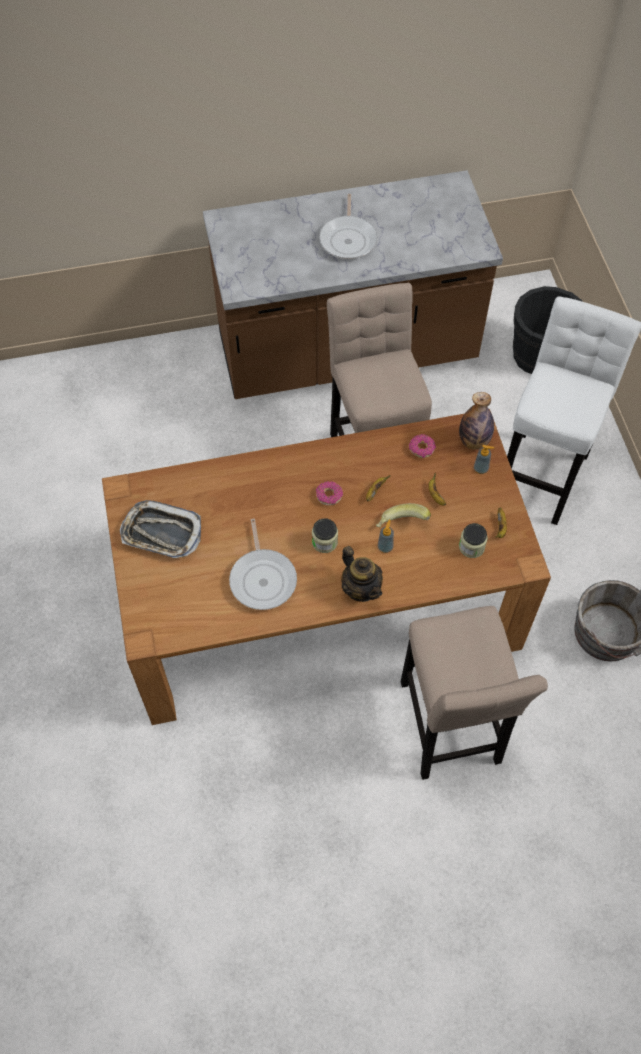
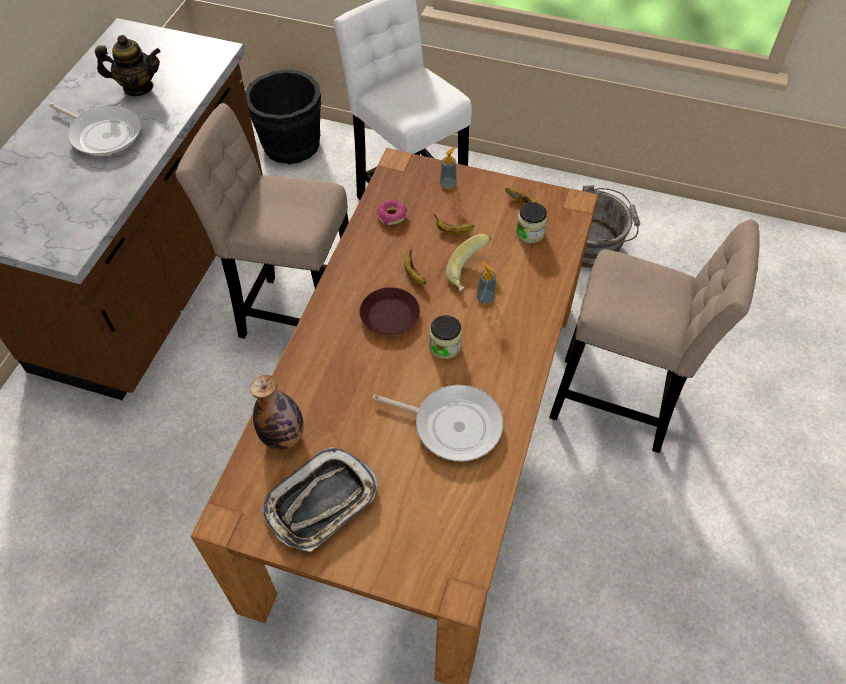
camera: 60 degrees left, 5 degrees down
donut [316,481,343,506] -> brown plate [360,287,420,336]
teapot [341,546,383,602] -> teapot moved to [95,35,161,96]
bottle [459,392,494,450] -> bottle moved to [250,375,304,450]

